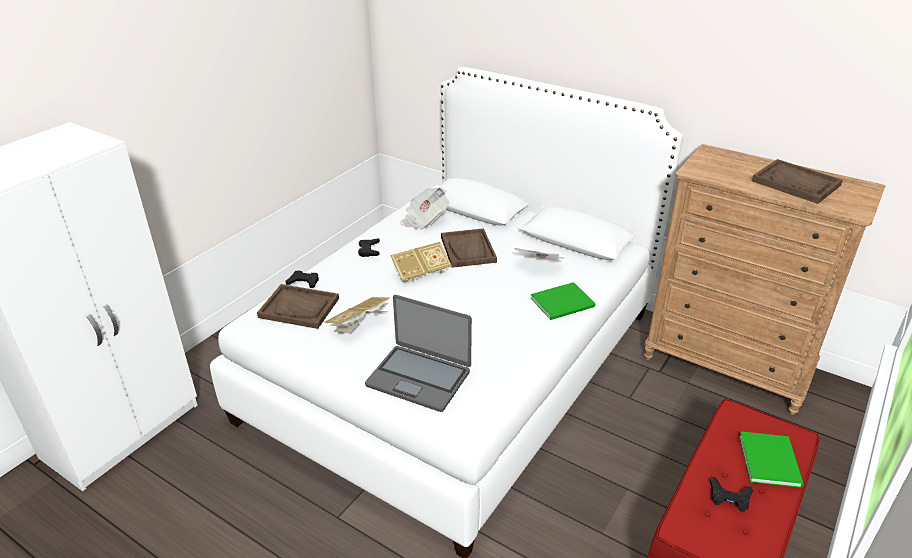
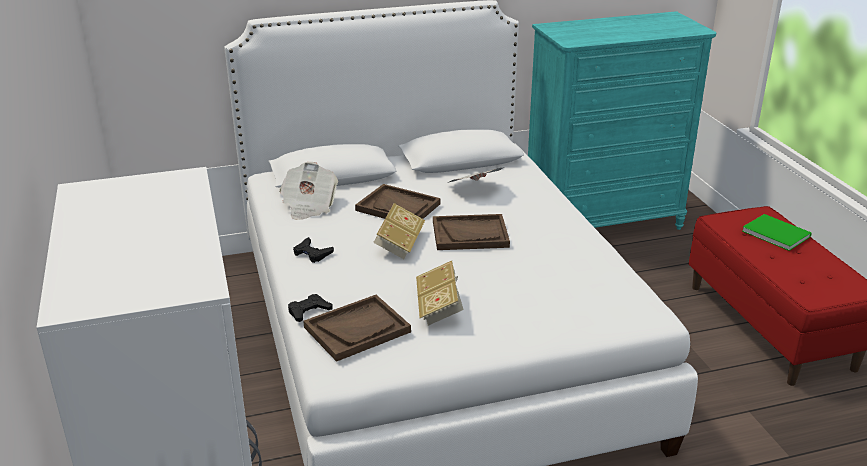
camera: 50 degrees left, 5 degrees down
laptop [365,295,472,412] -> none
green book [531,282,595,320] -> none
brown dresser [644,144,886,415] -> turquoise dresser [528,11,716,230]
black game controller [710,476,753,512] -> none
brown tray [752,159,843,204] -> brown tray moved to [433,214,510,250]

